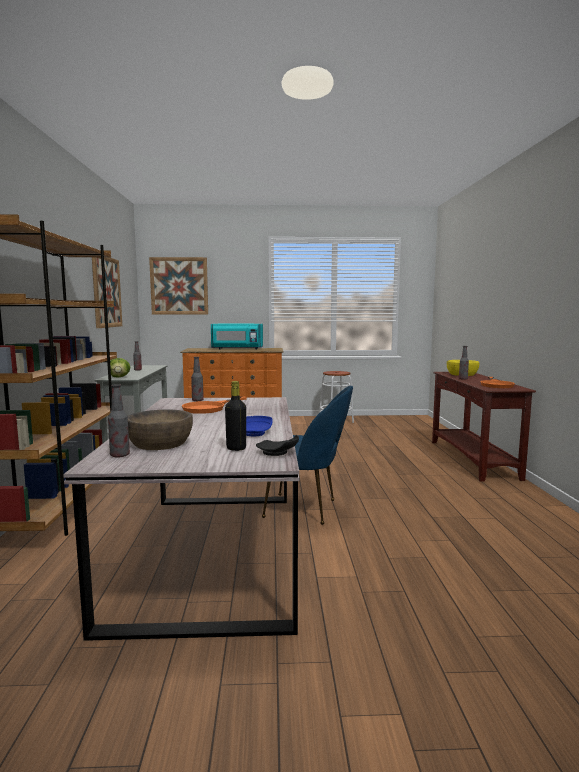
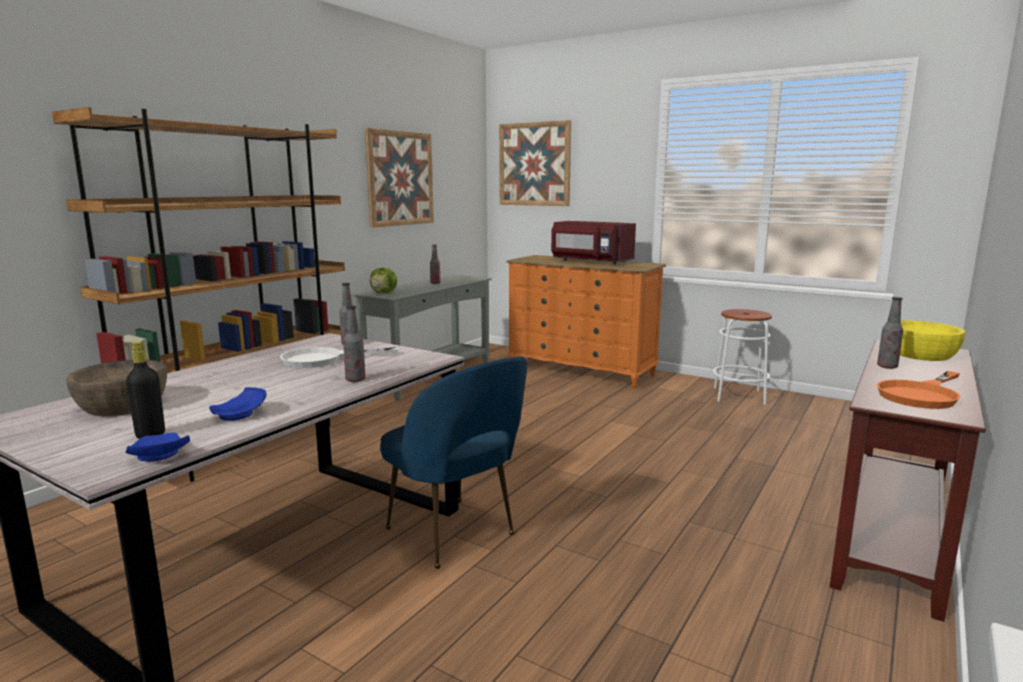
camera: 35 degrees right, 5 degrees up
bottle [108,384,130,457] -> bottle moved to [343,305,366,382]
orange frying pan [182,396,247,414] -> white frying pan [280,347,399,368]
turquoise microwave [211,324,263,350] -> red microwave [551,221,636,264]
black plate [256,435,299,456] -> blue plate [125,433,190,462]

